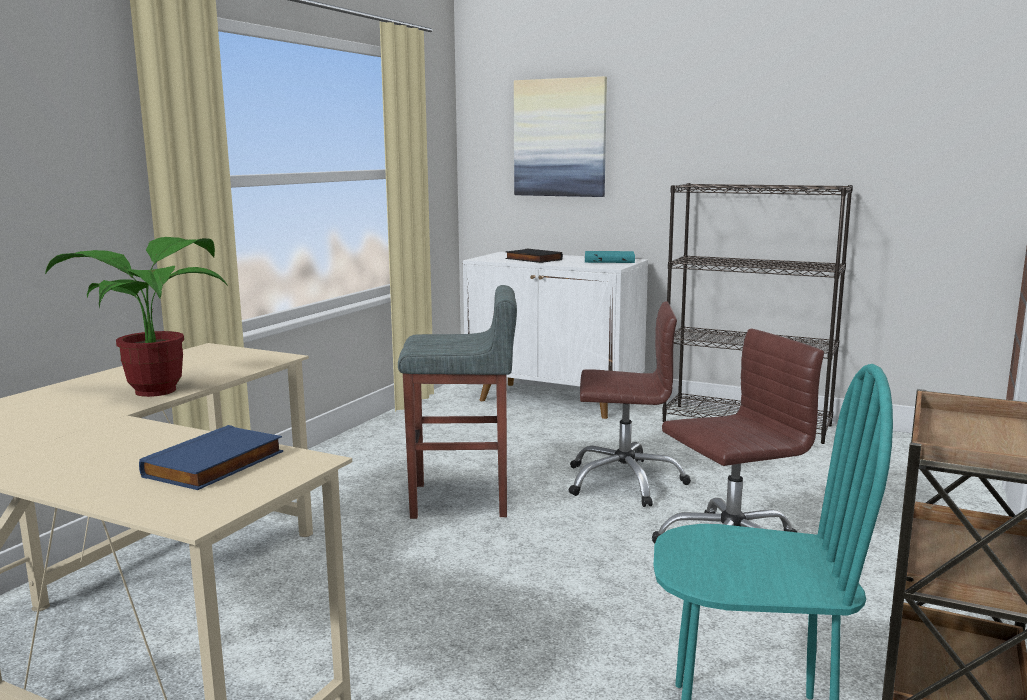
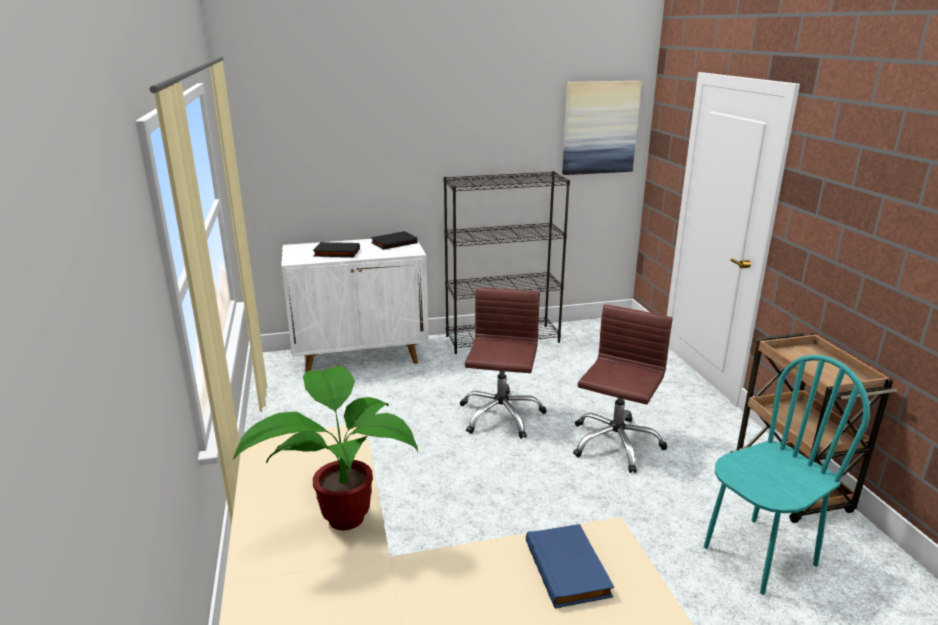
camera: 40 degrees left, 10 degrees up
grey stool [398,285,517,519] -> none
picture [514,76,607,197] -> picture moved to [562,81,641,175]
brown office chair [569,301,691,507] -> brown office chair turned 45 degrees counterclockwise [460,287,547,439]
turquoise book [585,251,635,263] -> black book [371,231,417,250]

